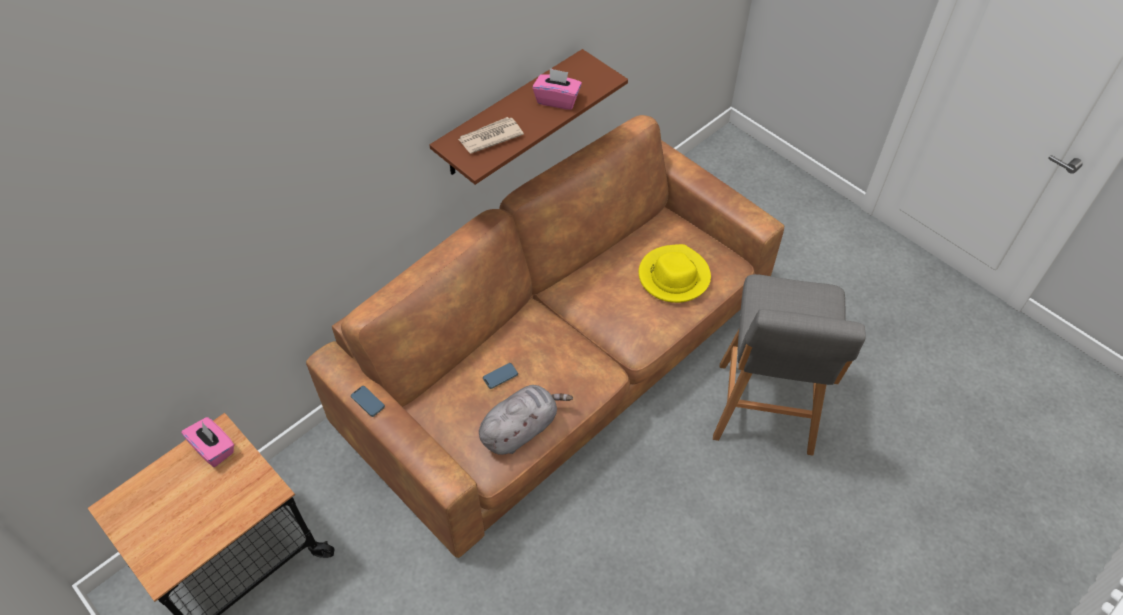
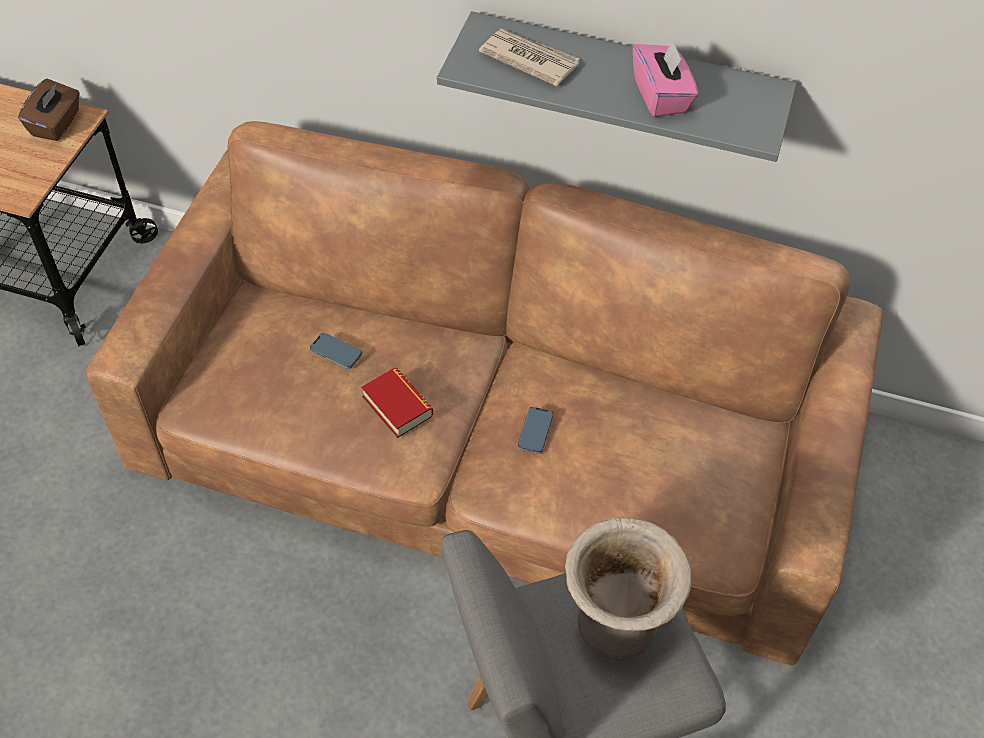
camera: 60 degrees right, 0 degrees up
pink tissue box [181,417,234,467] -> brown tissue box [18,79,80,141]
phone [351,386,385,417] -> phone moved to [518,407,553,454]
brown shelf [430,49,628,185] -> grey shelf [437,11,797,162]
grey plush toy [479,385,573,455] -> none
yellow hat [639,244,711,303] -> none
none -> book [361,368,433,438]
none -> beige vase [565,517,692,661]

